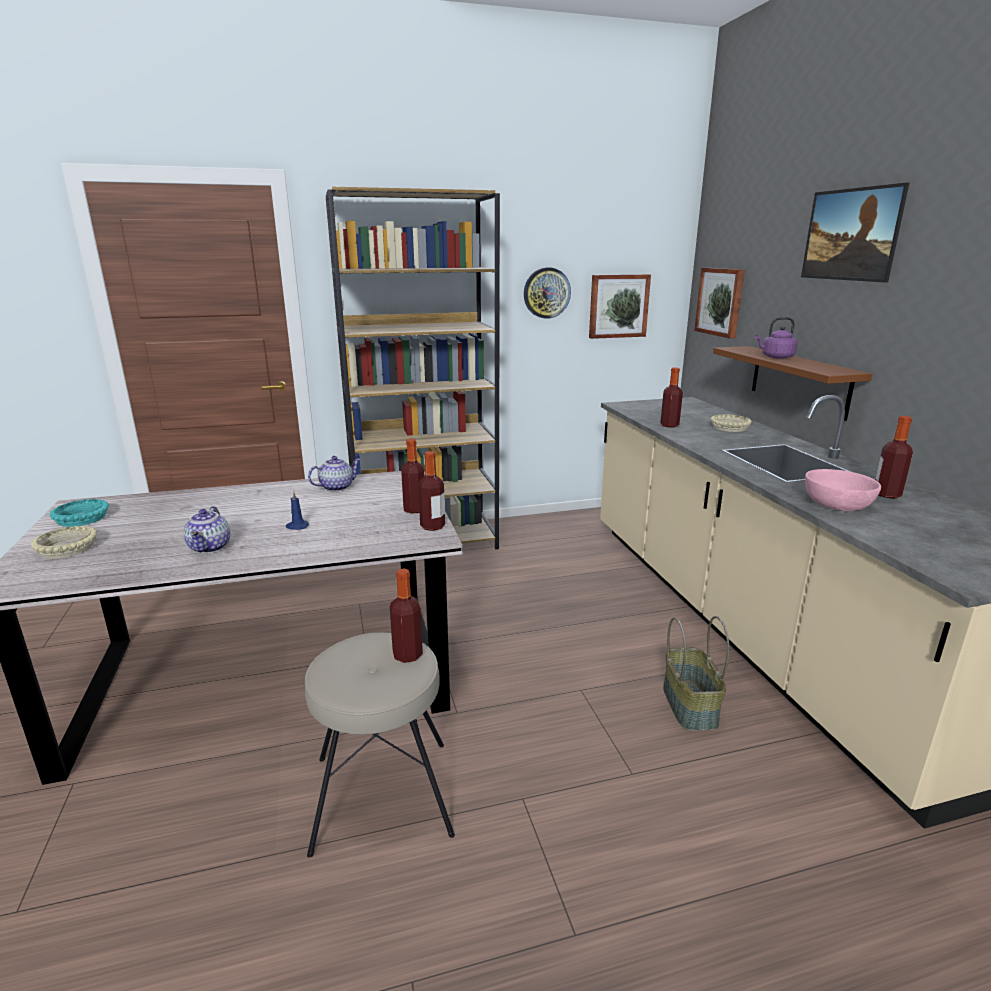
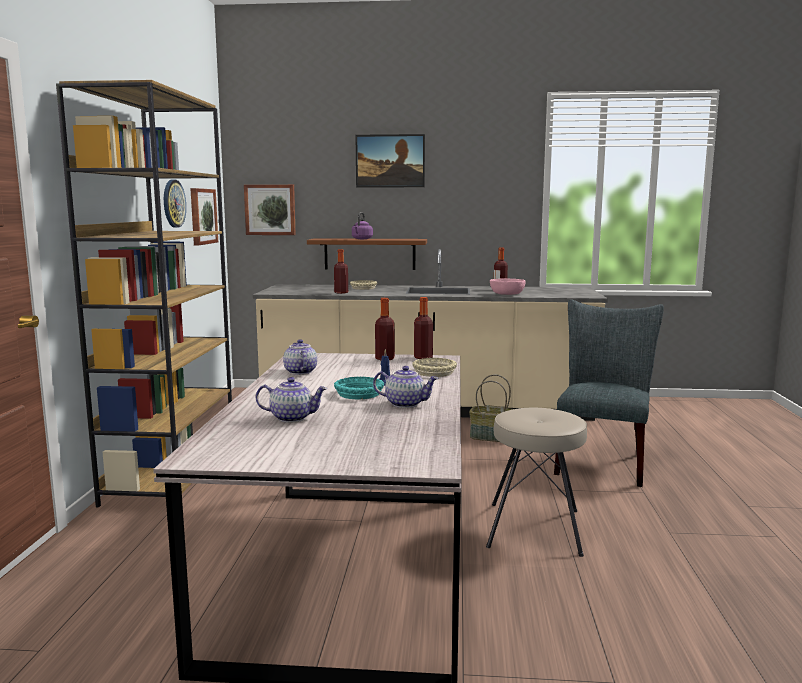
camera: 70 degrees left, 10 degrees down
beige bowl [31,526,97,559] -> beige bowl moved to [412,358,457,377]
turquoise bowl [49,499,109,527] -> turquoise bowl moved to [334,377,384,399]
bottle [390,569,423,663] -> none
none -> teapot [256,377,327,423]
none -> grey chair [554,299,664,487]

